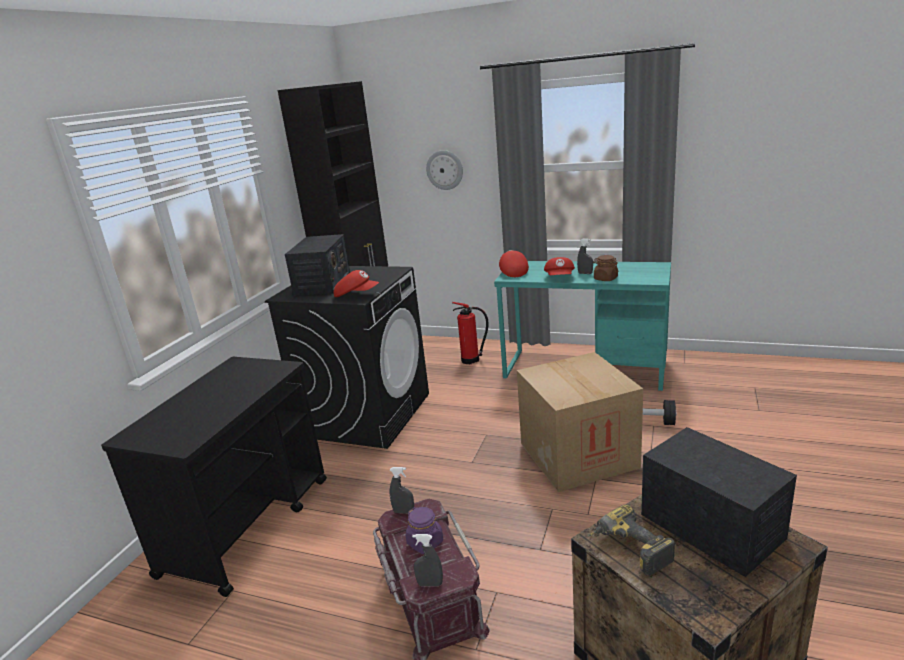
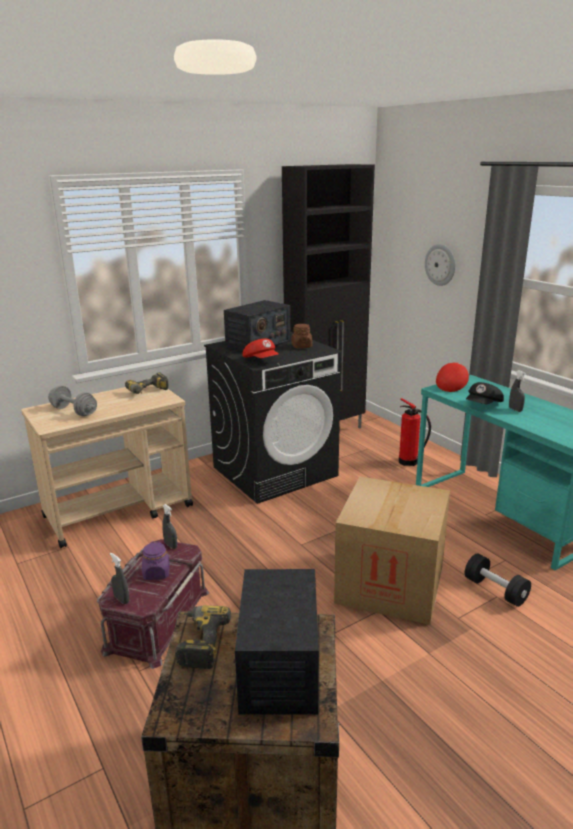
camera: 35 degrees right, 0 degrees up
black cart [101,357,327,597] -> beige cart [21,384,193,548]
red cap [544,257,575,275] -> black cap [466,382,504,404]
brown jar [593,255,618,281] -> brown jar moved to [292,324,312,348]
none -> grey dumbbell [48,386,97,416]
none -> power drill [125,373,169,394]

